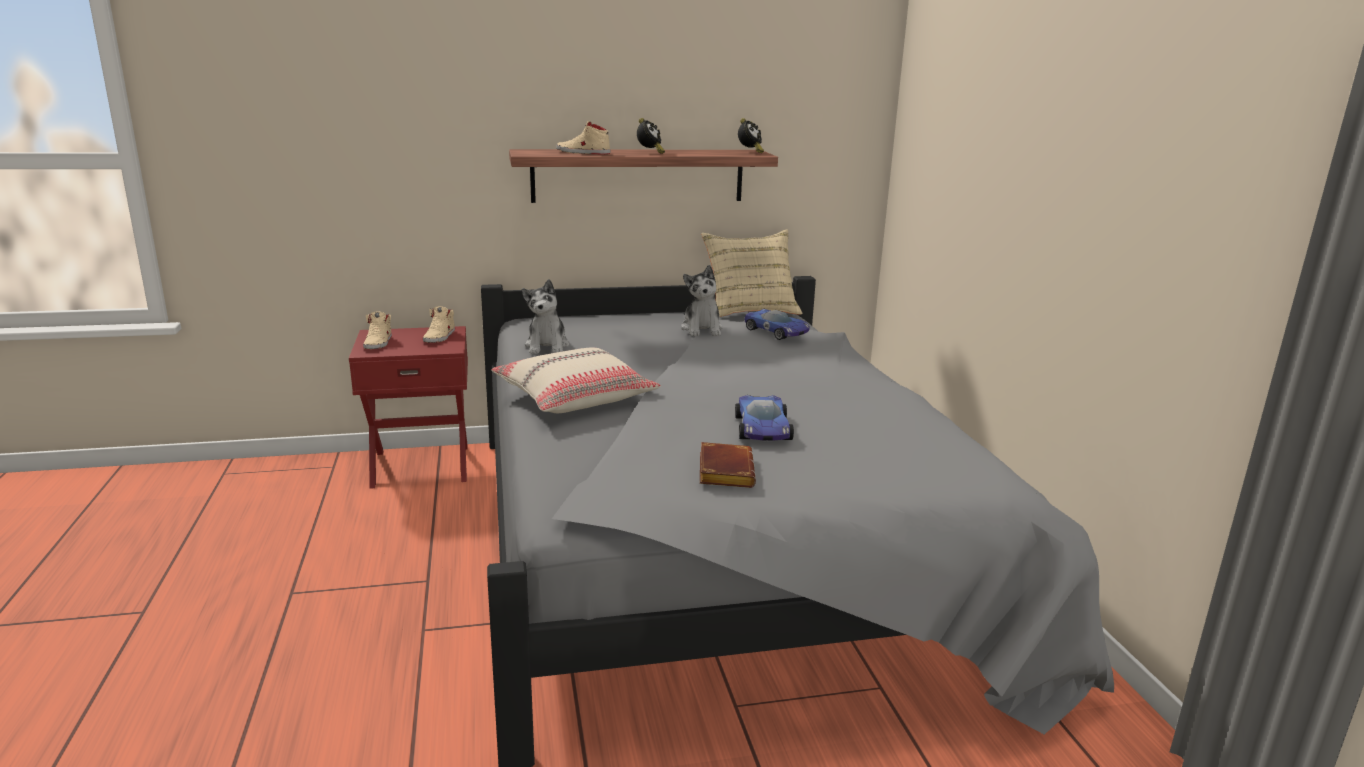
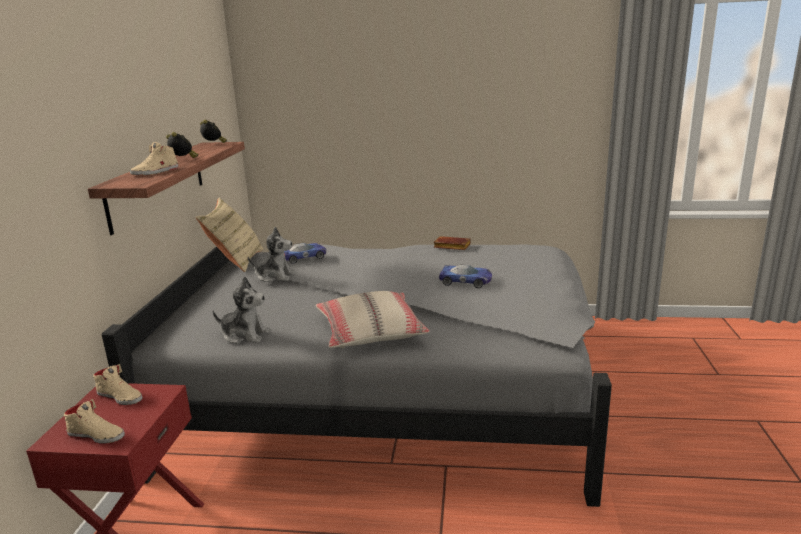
camera: 70 degrees left, 0 degrees up
brown book [700,442,756,488] -> brown book moved to [433,236,471,250]

